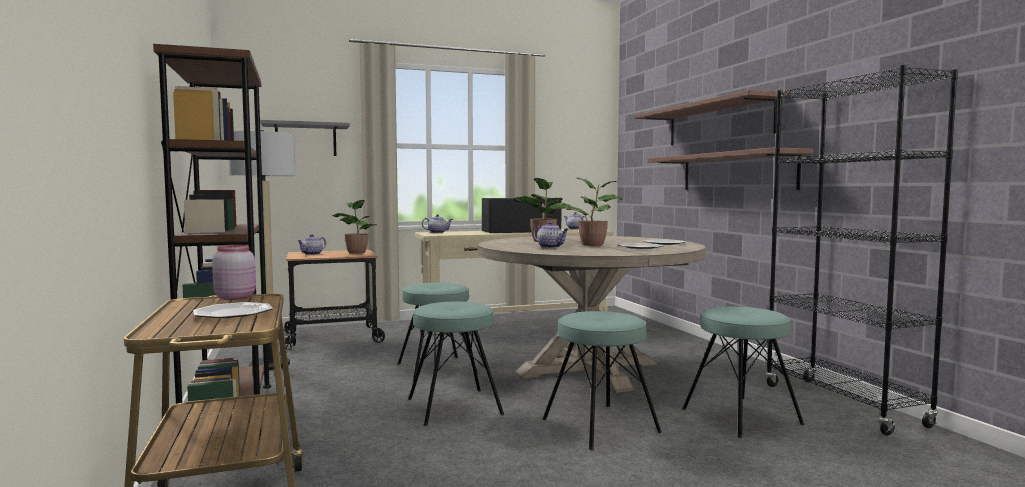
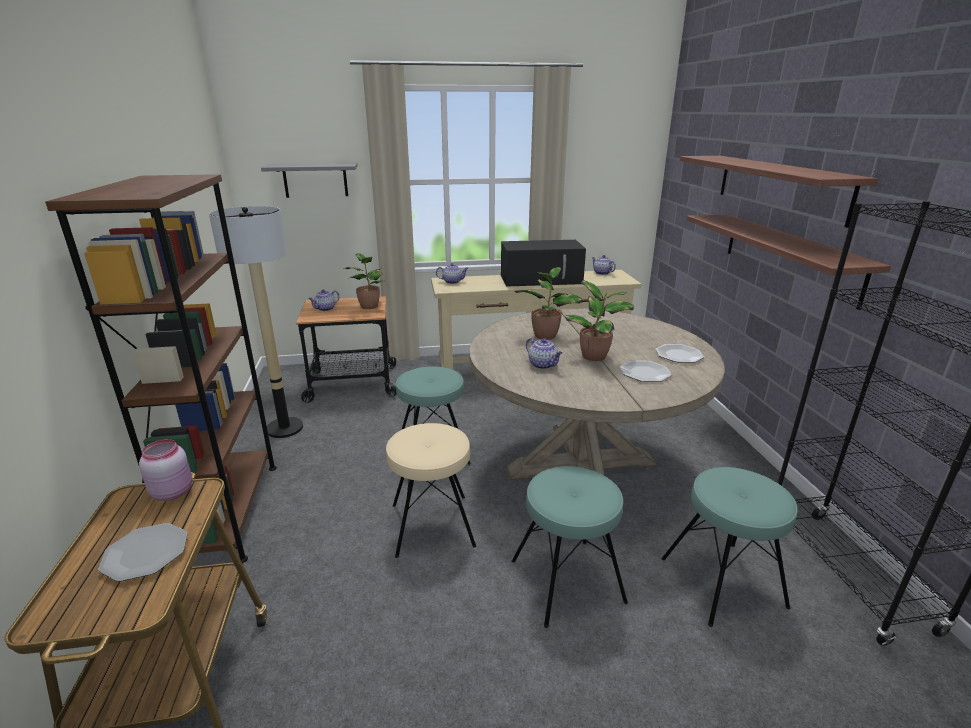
camera: 10 degrees right, 20 degrees up
turquoise stool [408,302,504,426] -> beige stool [386,423,477,558]

